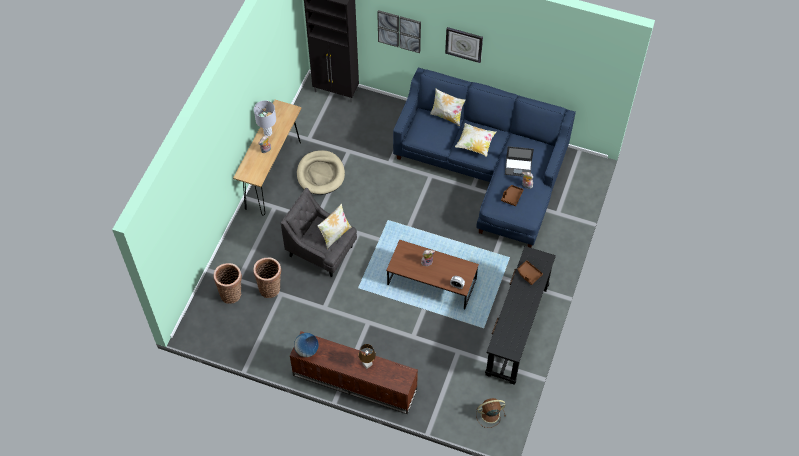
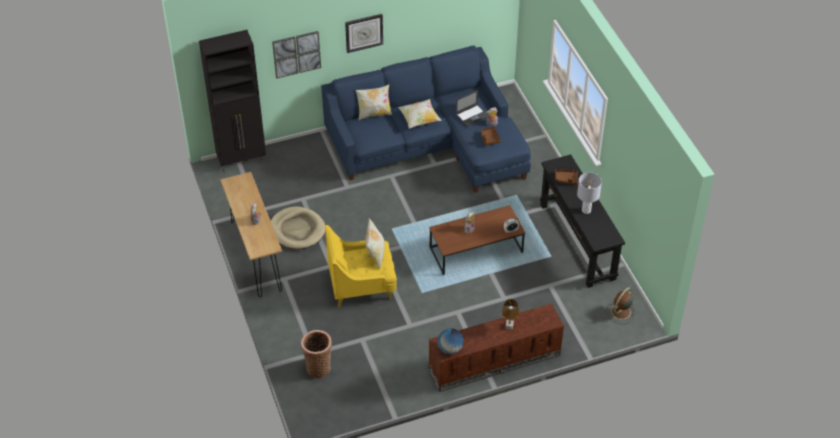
camera: 40 degrees left, 10 degrees down
basket [253,257,281,298] -> none
grey table lamp [254,100,276,136] -> grey table lamp moved to [577,172,602,214]
grey armchair [281,188,357,277] -> yellow armchair [325,225,397,307]

